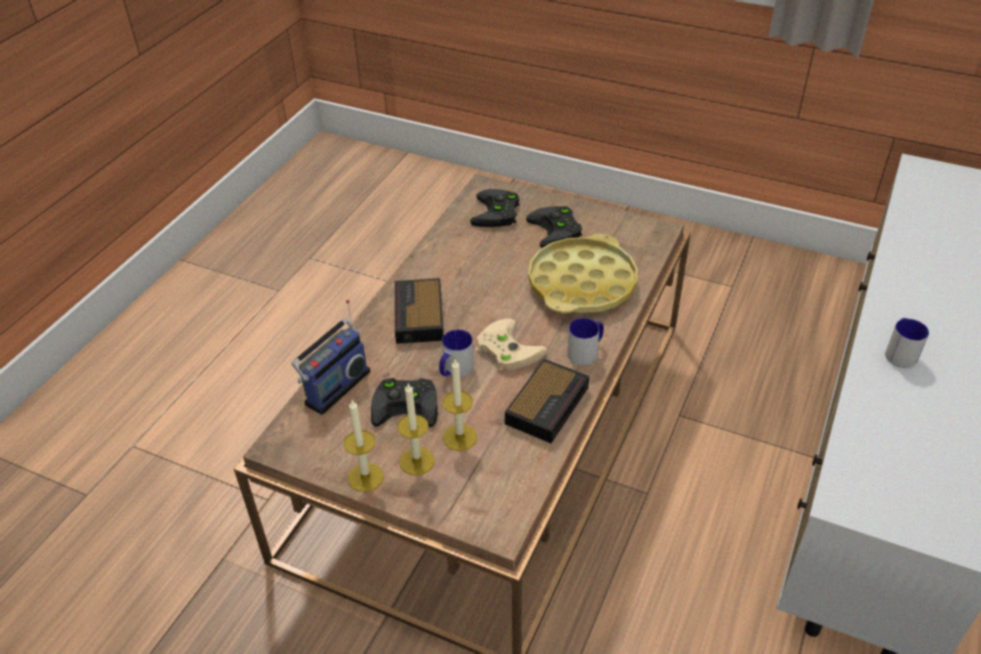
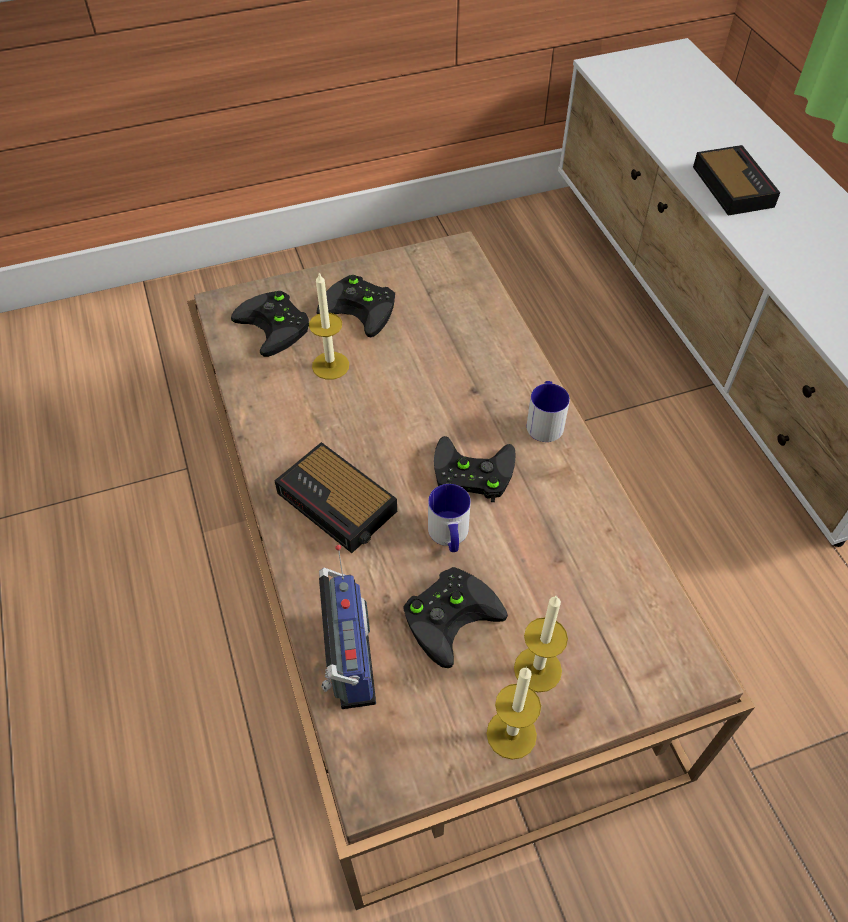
camera: 45 degrees left, 10 degrees up
candle [443,360,477,451] -> candle moved to [309,273,349,380]
beige game controller [477,318,547,371] -> black game controller [434,436,516,502]
alarm clock [505,359,589,443] -> alarm clock moved to [693,145,780,216]
yellow tray [528,234,638,313] -> none
mug [885,318,929,368] -> none

